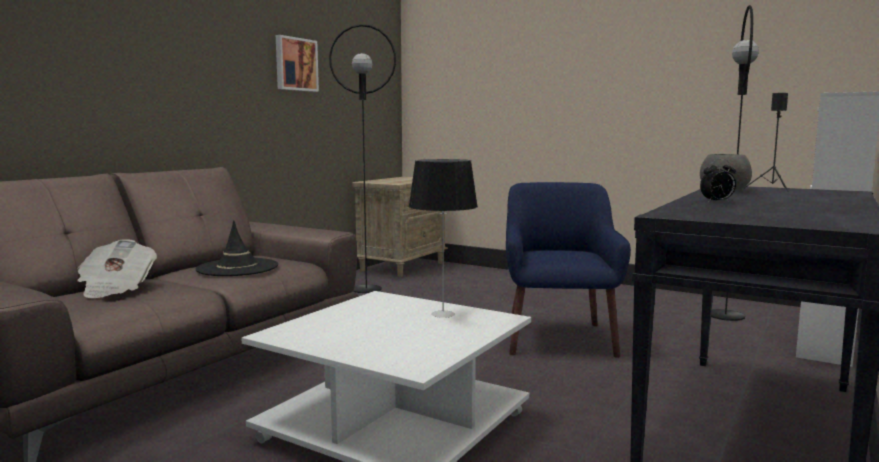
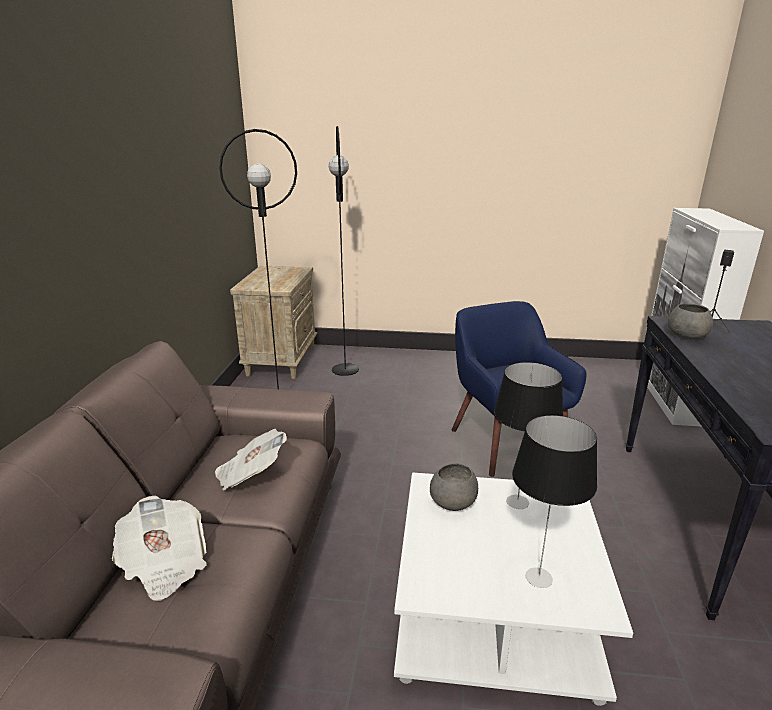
camera: 25 degrees left, 15 degrees up
black hat [196,220,278,276] -> newspaper [215,429,287,491]
picture [276,35,319,92] -> none
alarm clock [700,159,736,201] -> none
black floor lamp [711,5,759,321] -> black floor lamp moved to [328,126,359,376]
none -> grey bowl [430,463,478,511]
none -> table lamp [512,415,597,588]

